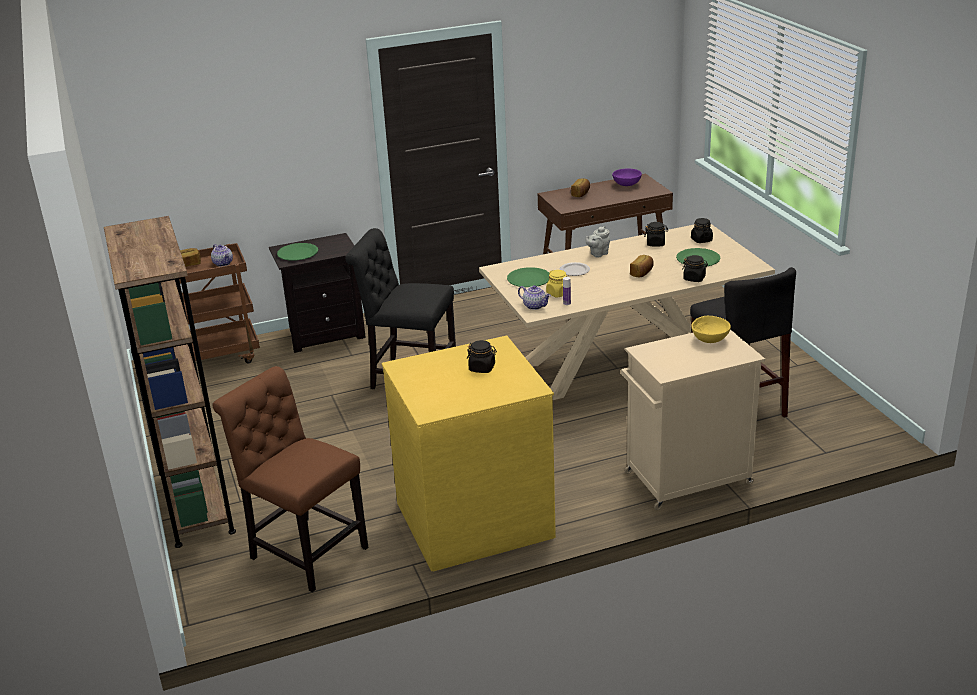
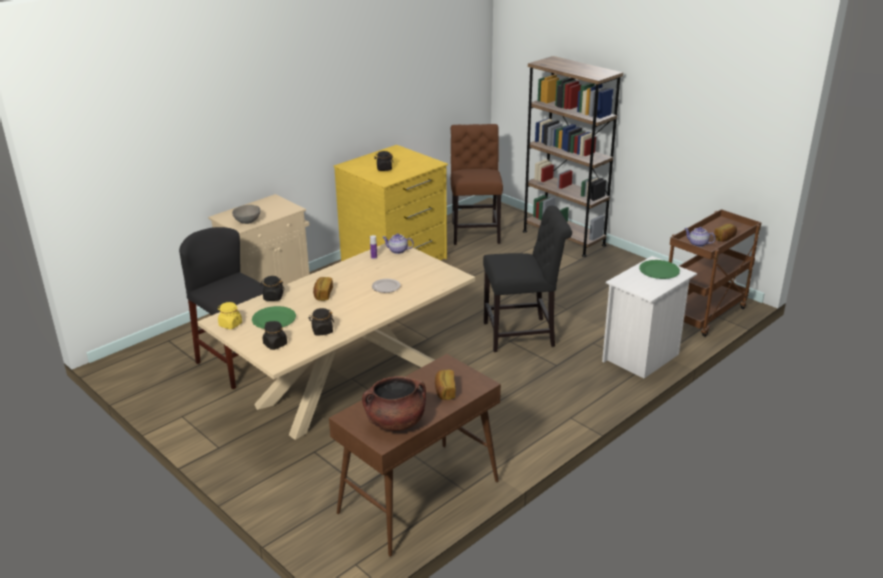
camera: 155 degrees right, 0 degrees up
brown chair [212,366,369,592] -> brown chair turned 105 degrees counterclockwise [450,124,503,245]
black nightstand [269,233,366,353] -> white nightstand [602,256,697,378]
green plate [507,267,549,287] -> none
yellow jar [546,270,567,297] -> yellow jar moved to [218,302,242,329]
grey teapot [586,226,610,257] -> none
purple bowl [612,168,642,186] -> brown cooking pot [362,376,426,431]
yellow bowl [692,316,731,343] -> grey bowl [232,205,260,224]

